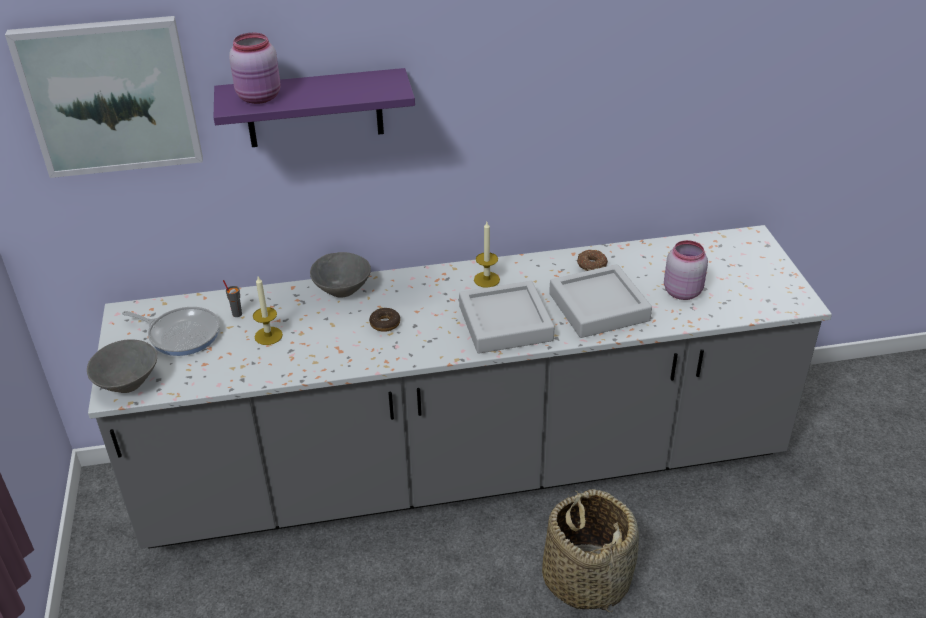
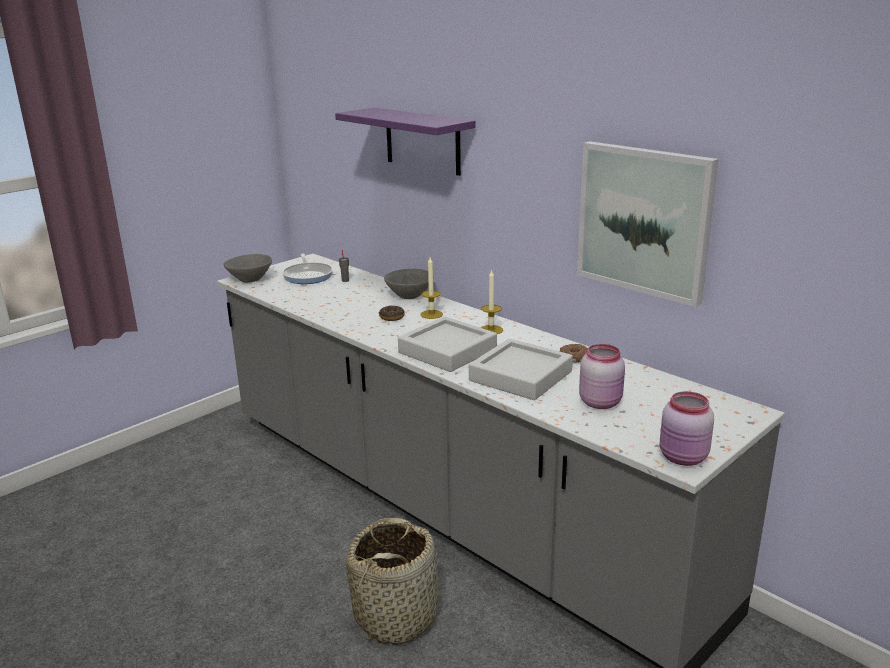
camera: 55 degrees right, 15 degrees down
picture [5,16,203,178] -> picture moved to [577,141,719,307]
pink jar [229,33,281,104] -> pink jar moved to [660,391,714,466]
candle [253,277,283,345] -> candle moved to [420,257,443,319]

